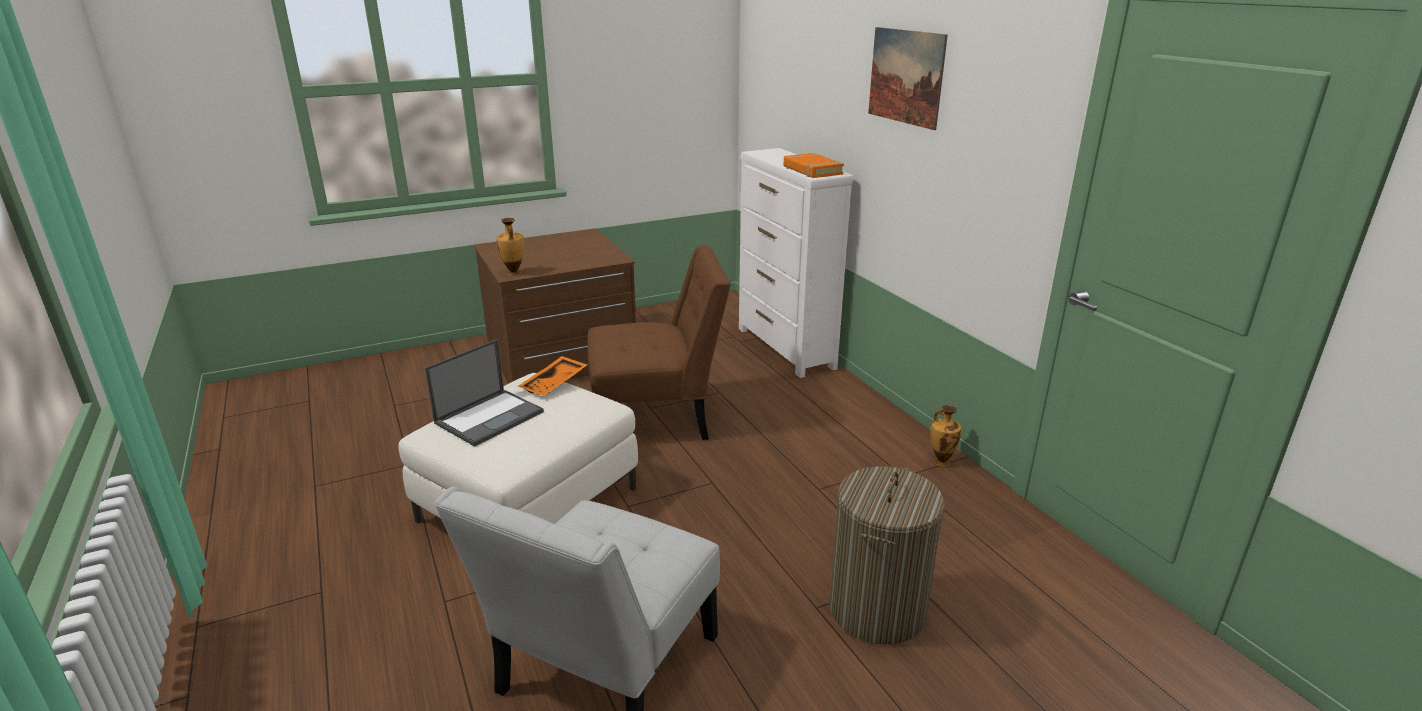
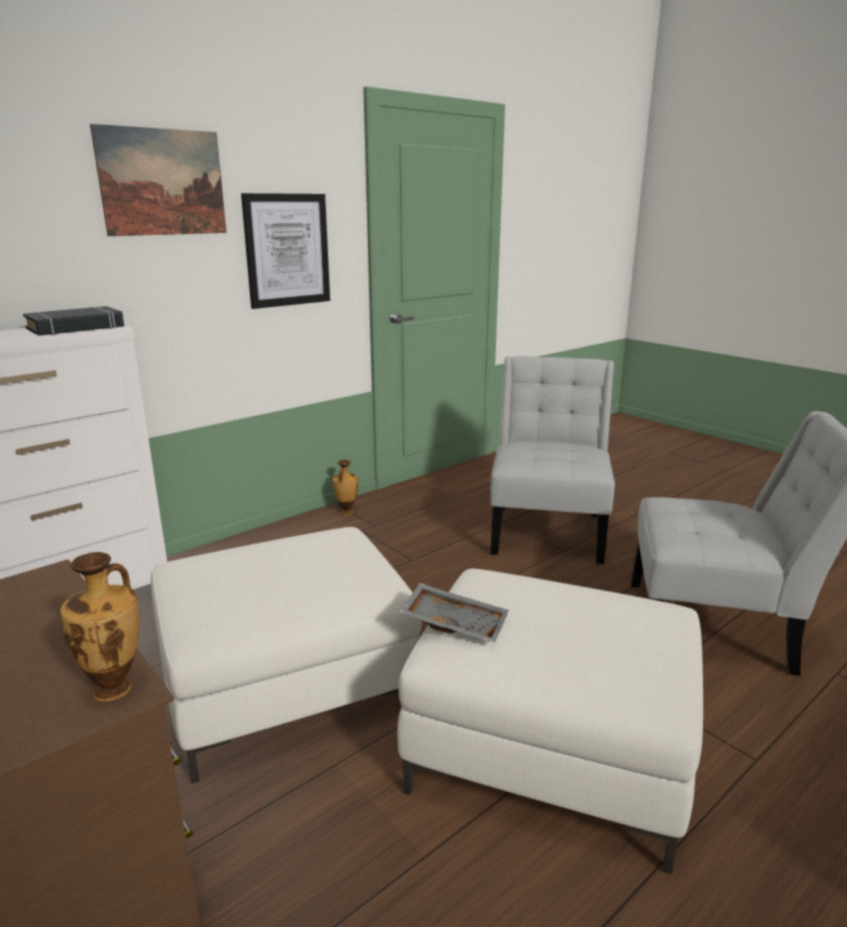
camera: 105 degrees left, 5 degrees down
laptop [425,339,544,447] -> none
orange tray [518,356,587,396] -> grey tray [400,583,509,644]
brown chair [587,246,731,440] -> white ottoman [151,527,422,783]
orange book [783,153,844,178] -> black book [23,306,124,336]
laundry basket [829,466,945,645] -> white chair [490,356,615,564]
none -> picture [241,193,330,309]

